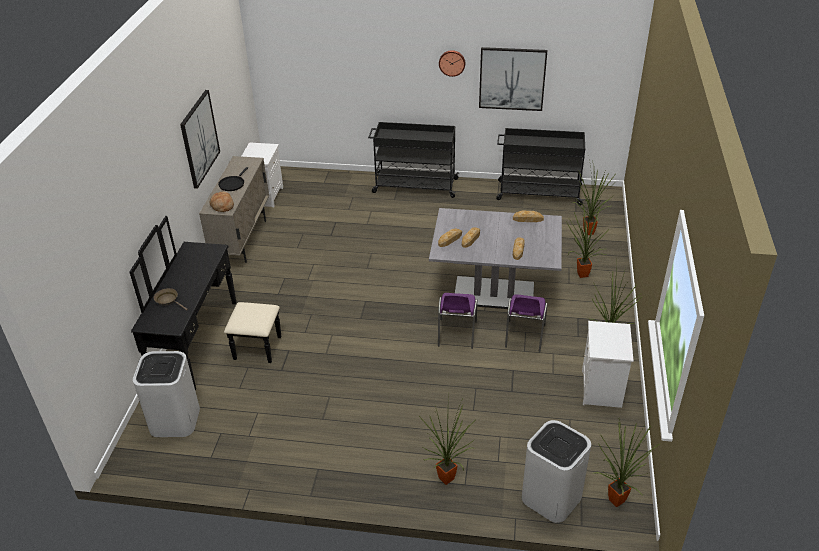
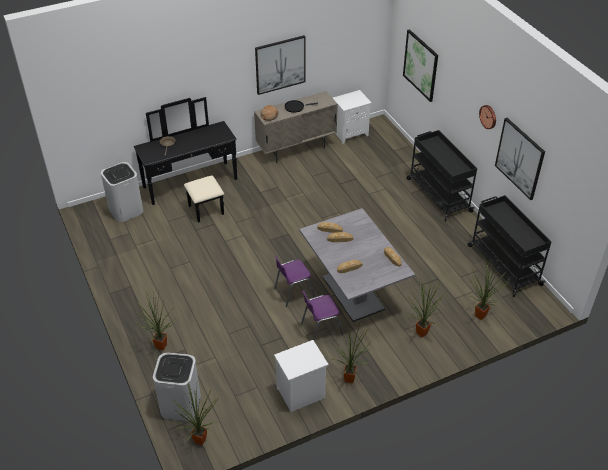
camera: 55 degrees right, 5 degrees up
none -> picture [403,29,438,102]

